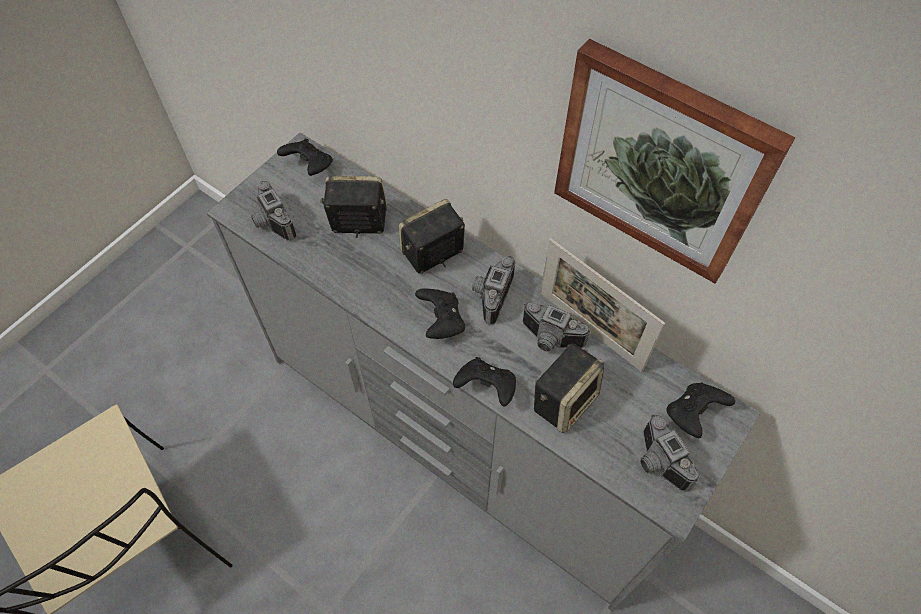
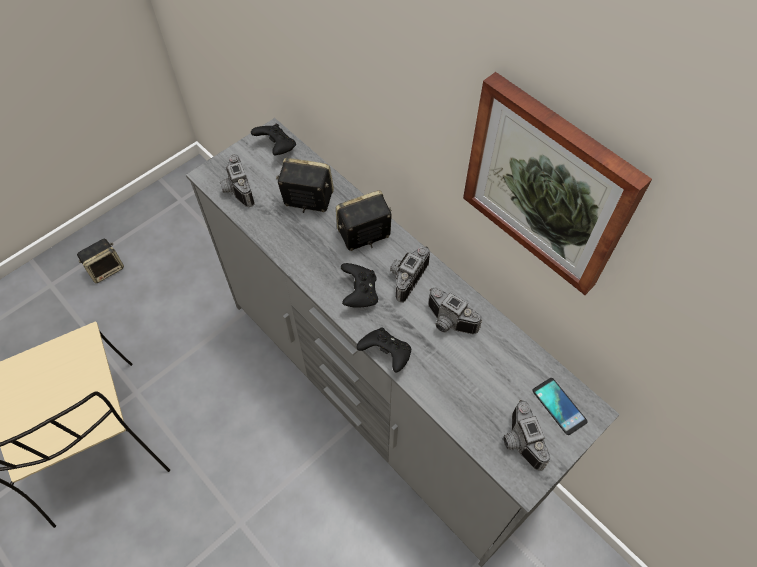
camera: 10 degrees right, 0 degrees up
speaker [534,344,604,433] -> speaker moved to [77,239,124,283]
picture frame [540,238,665,372] -> none
black game controller [667,383,735,438] -> phone [532,378,588,435]

